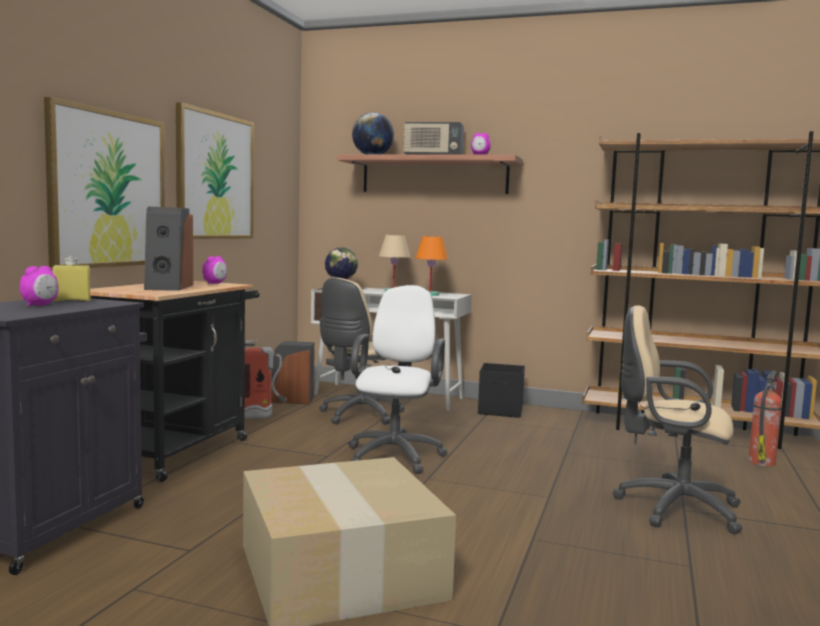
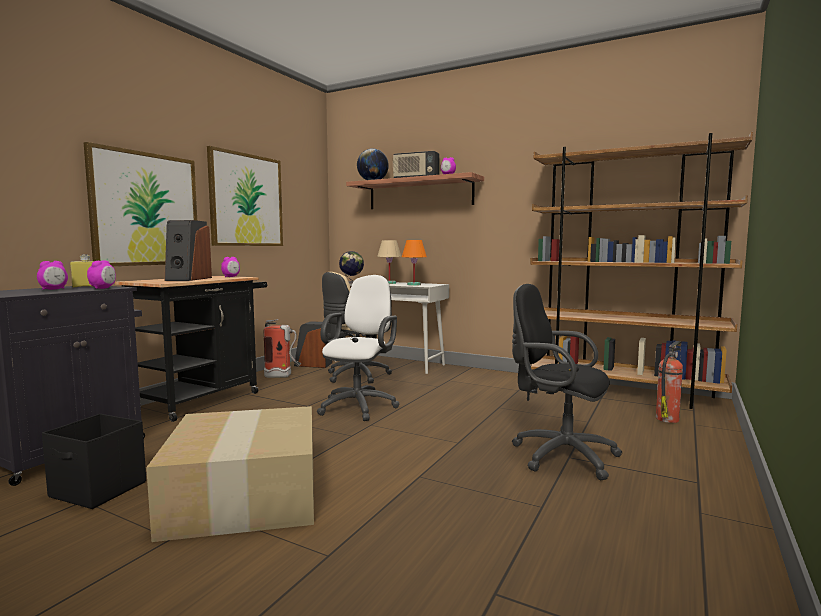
camera: 10 degrees right, 0 degrees up
black storage box [478,363,525,418] -> black storage box moved to [42,414,146,509]
beige office chair [613,305,743,534] -> black office chair [512,284,622,480]
none -> alarm clock [87,260,116,289]

